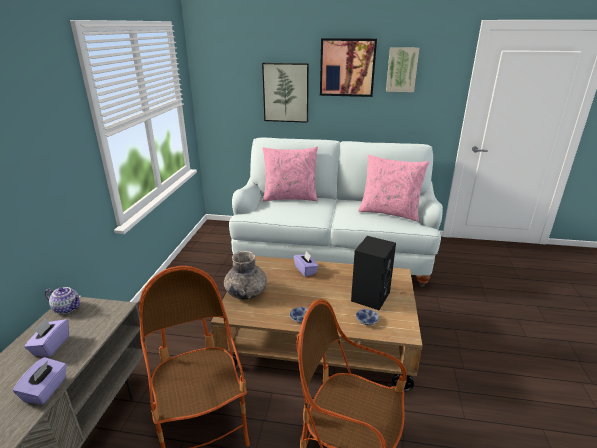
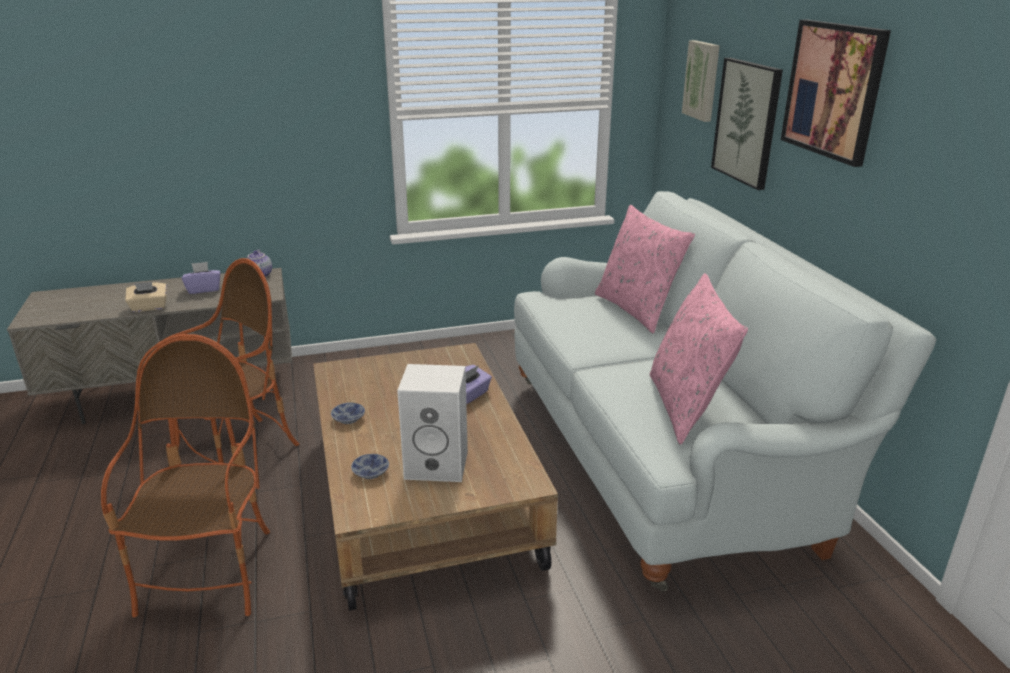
camera: 65 degrees right, 0 degrees up
purple tissue box [13,357,67,404] -> beige tissue box [125,282,167,312]
grey vase [224,251,267,300] -> none
black speaker [351,236,396,310] -> white speaker [397,364,468,482]
picture [386,47,419,92] -> picture moved to [682,40,720,122]

